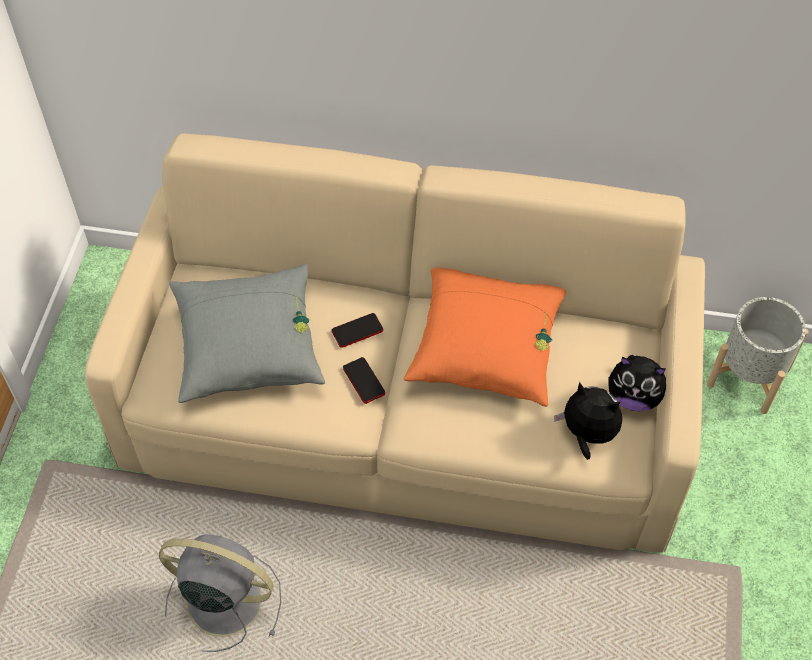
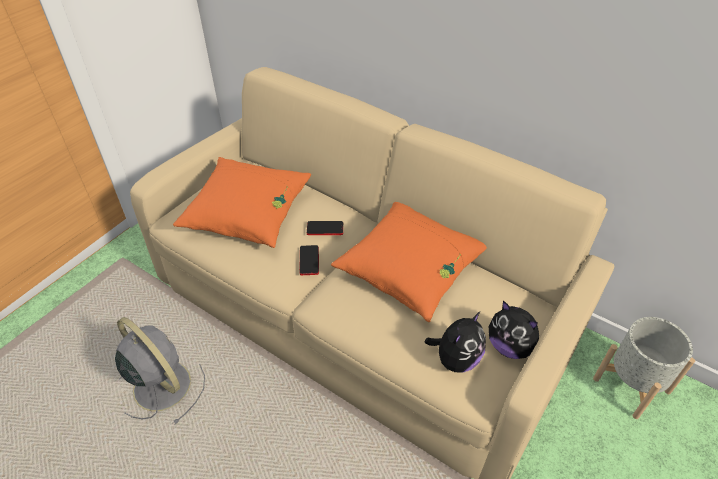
camera: 25 degrees right, 10 degrees down
grey pillow [169,264,325,403] -> orange pillow [173,157,311,248]
plush toy [554,382,622,460] -> plush toy turned 75 degrees clockwise [424,312,486,373]

